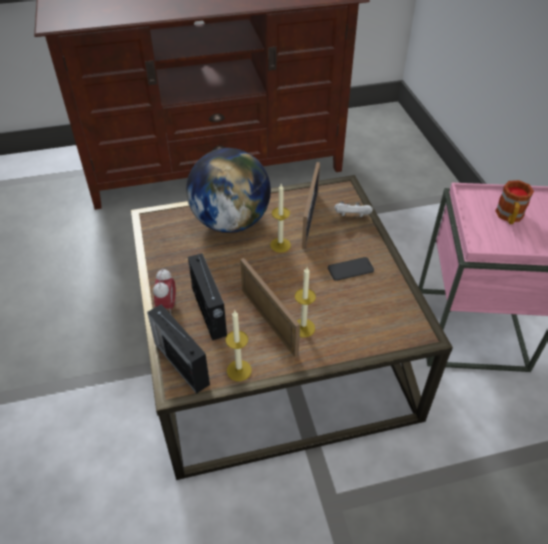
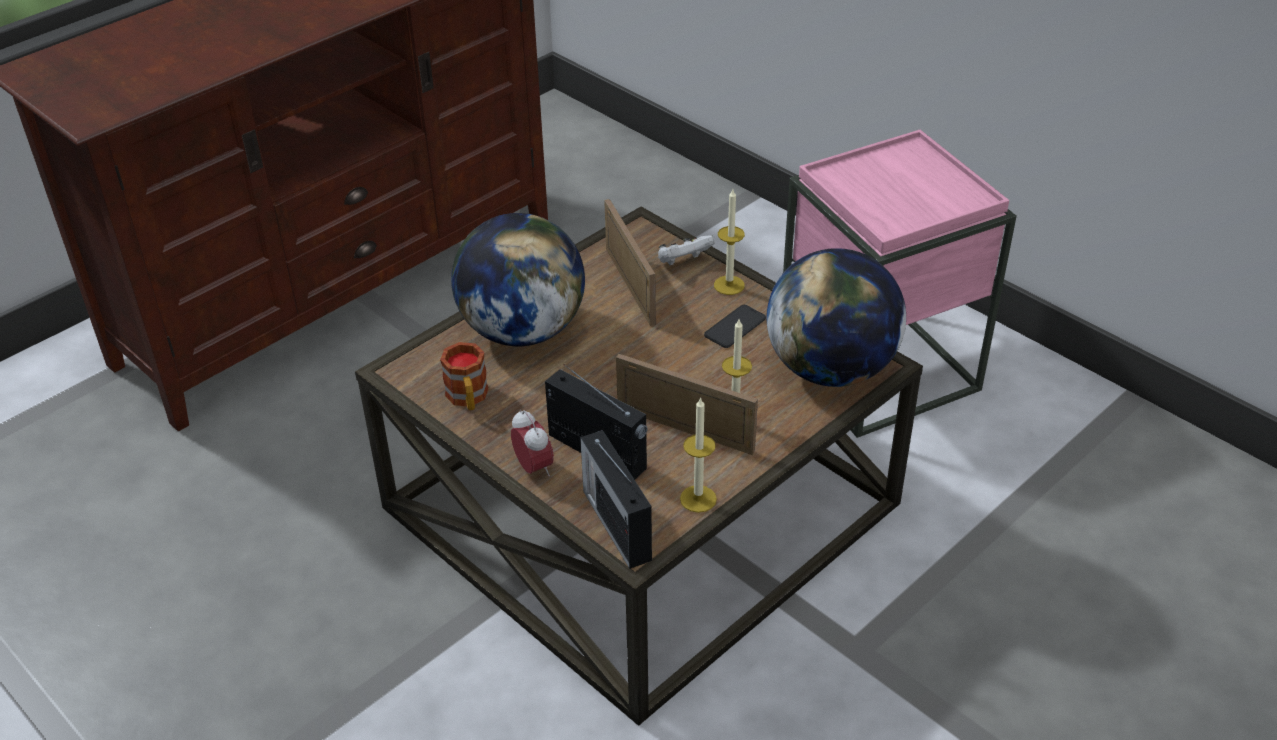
camera: 30 degrees left, 5 degrees down
radio [147,304,210,394] -> radio turned 45 degrees clockwise [580,430,652,569]
candle [270,184,291,253] -> candle moved to [714,189,745,295]
mug [495,180,534,224] -> mug moved to [440,342,488,410]
none -> globe [767,248,906,387]

